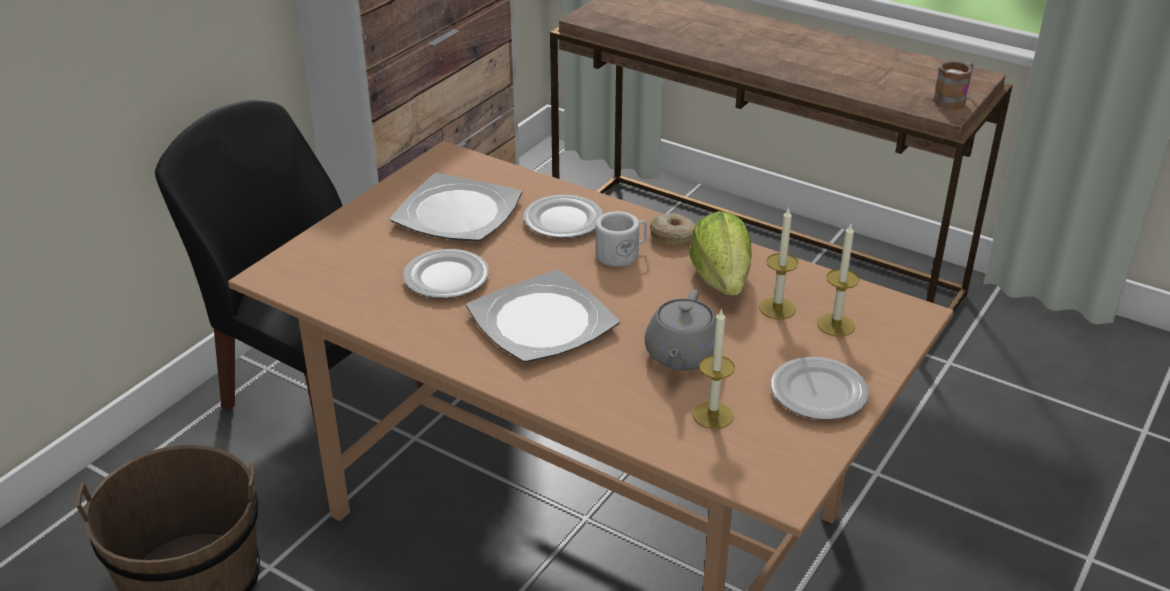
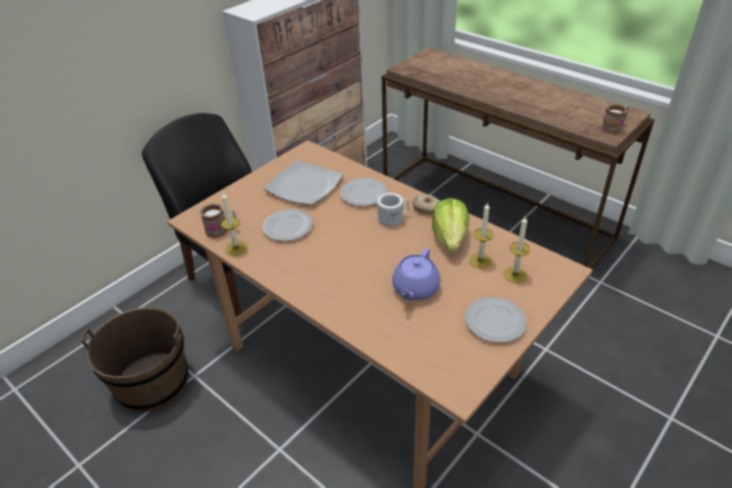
camera: 10 degrees right, 5 degrees up
plate [466,269,620,362] -> none
grey teapot [645,290,716,371] -> purple teapot [392,248,441,300]
candle [693,308,735,429] -> candle moved to [221,192,247,256]
none -> mug [200,203,236,238]

